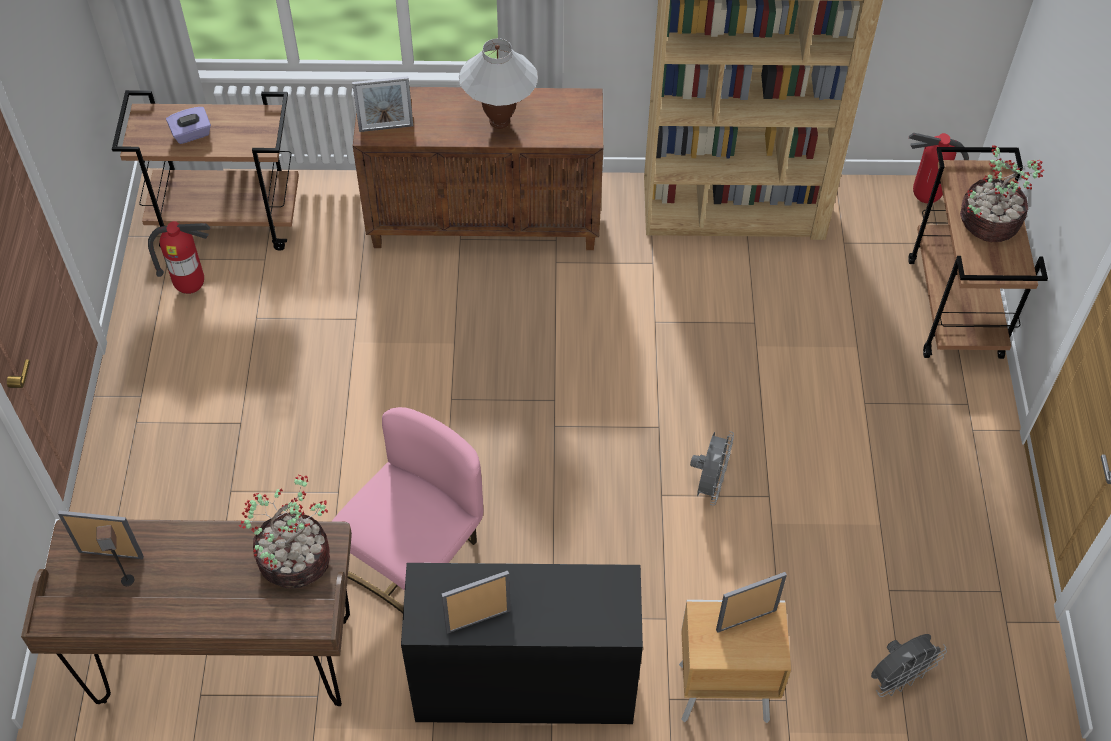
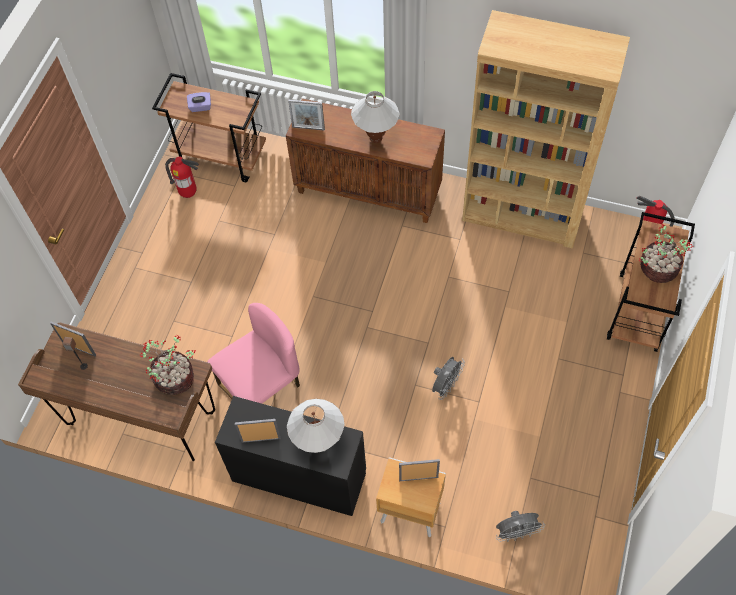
camera: 20 degrees right, 5 degrees up
none -> white table lamp [287,399,345,453]

